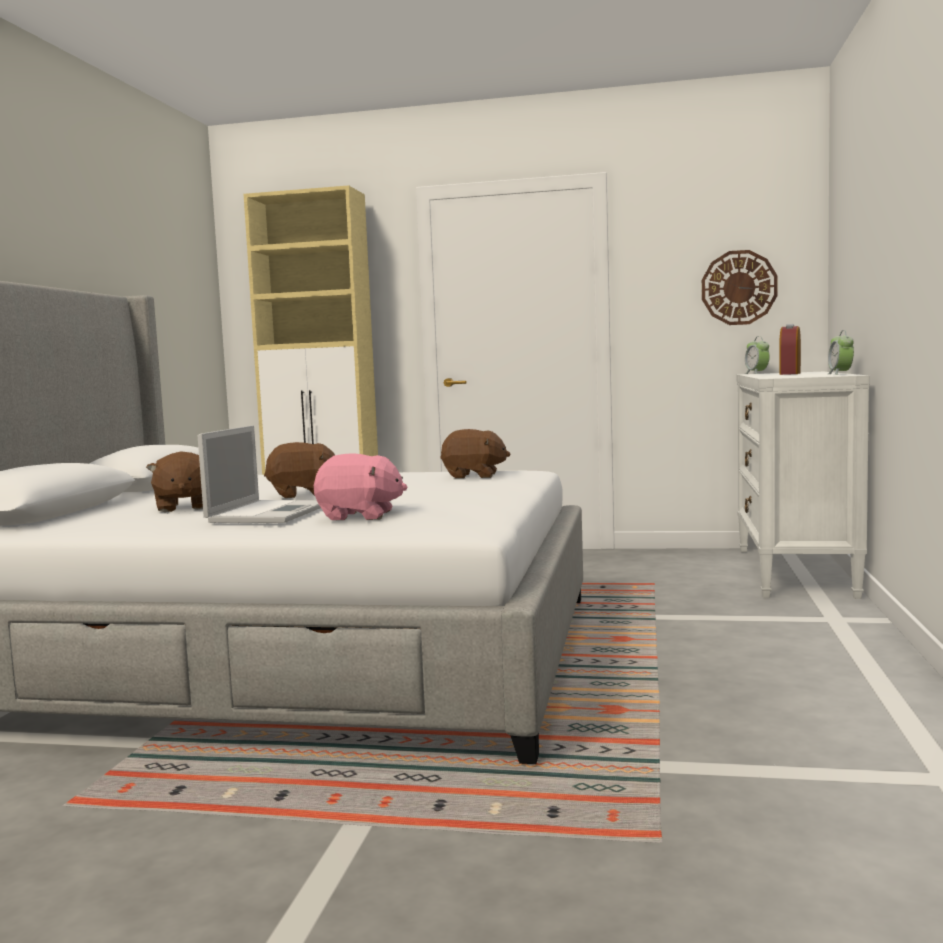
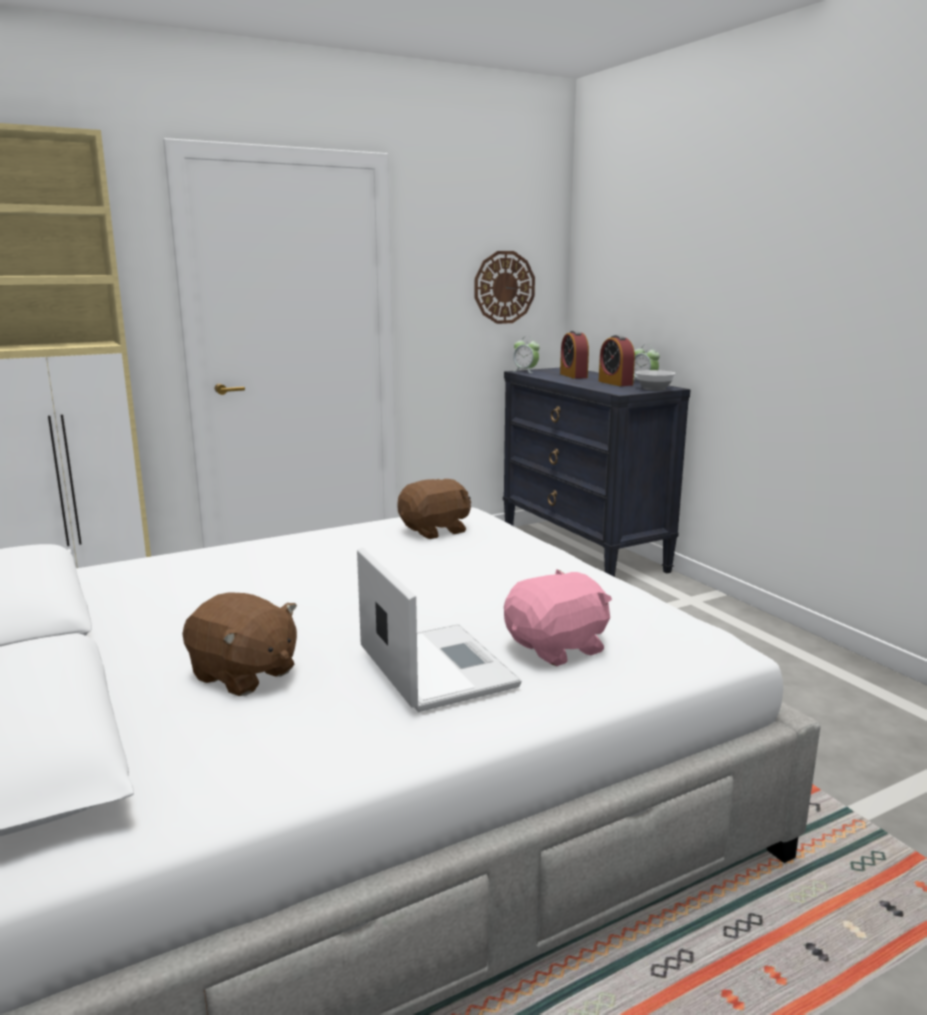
camera: 40 degrees left, 10 degrees up
brown plush toy [264,442,335,498] -> none
white dresser [737,372,870,599] -> black dresser [503,368,690,577]
none -> alarm clock [599,335,635,386]
none -> bowl [635,370,675,391]

